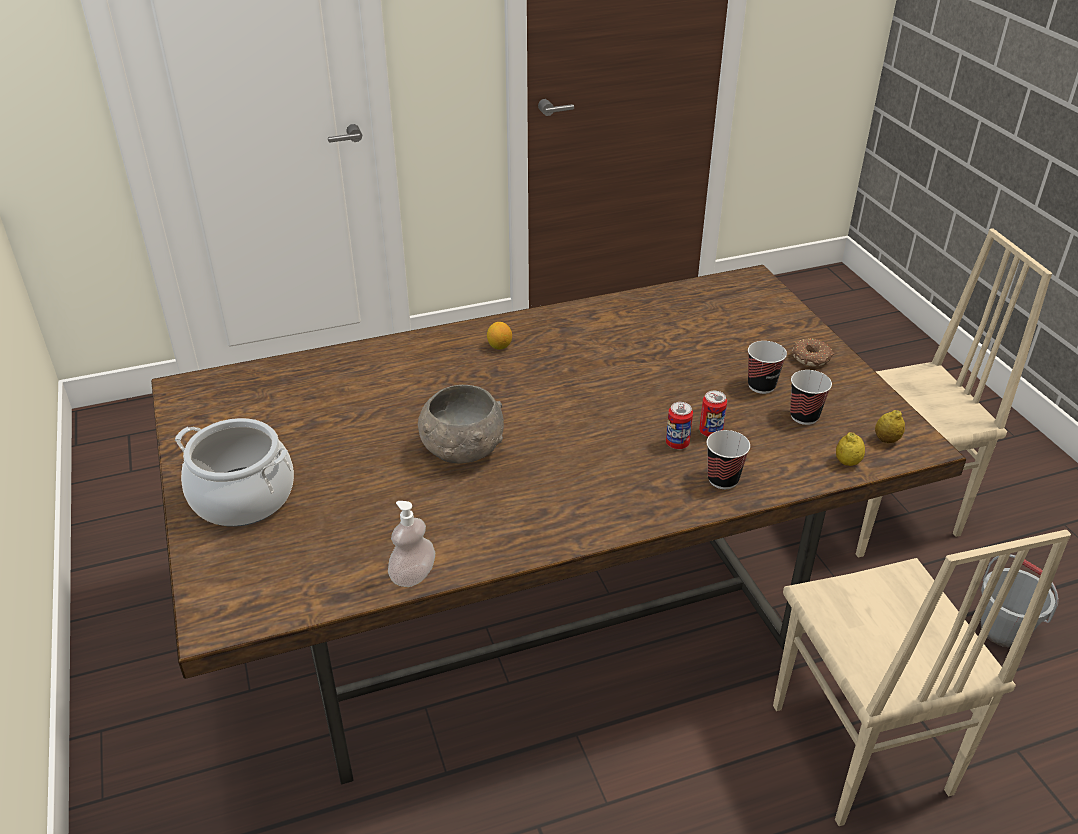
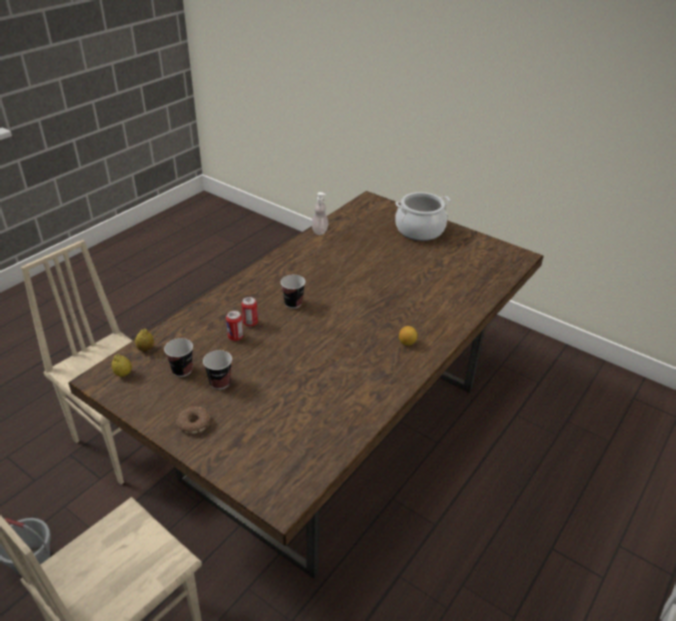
camera: 145 degrees right, 0 degrees up
grey bowl [418,385,504,463] -> none
cup [707,430,750,489] -> cup moved to [281,275,305,309]

